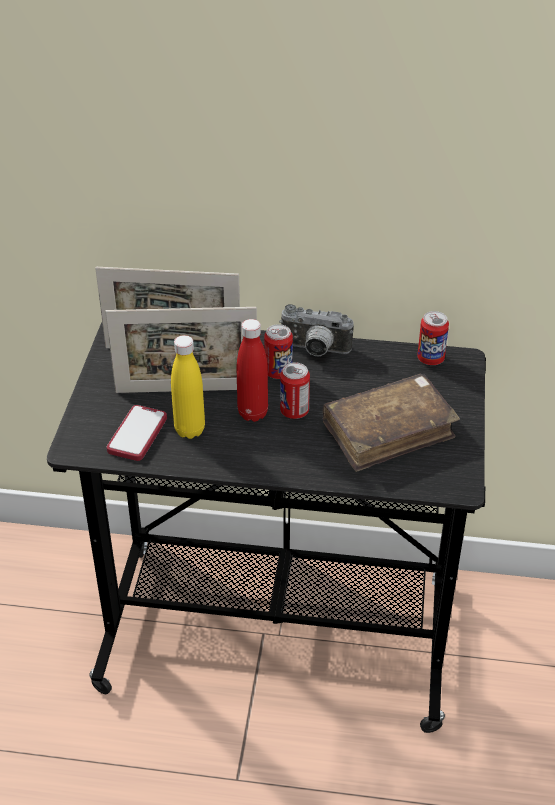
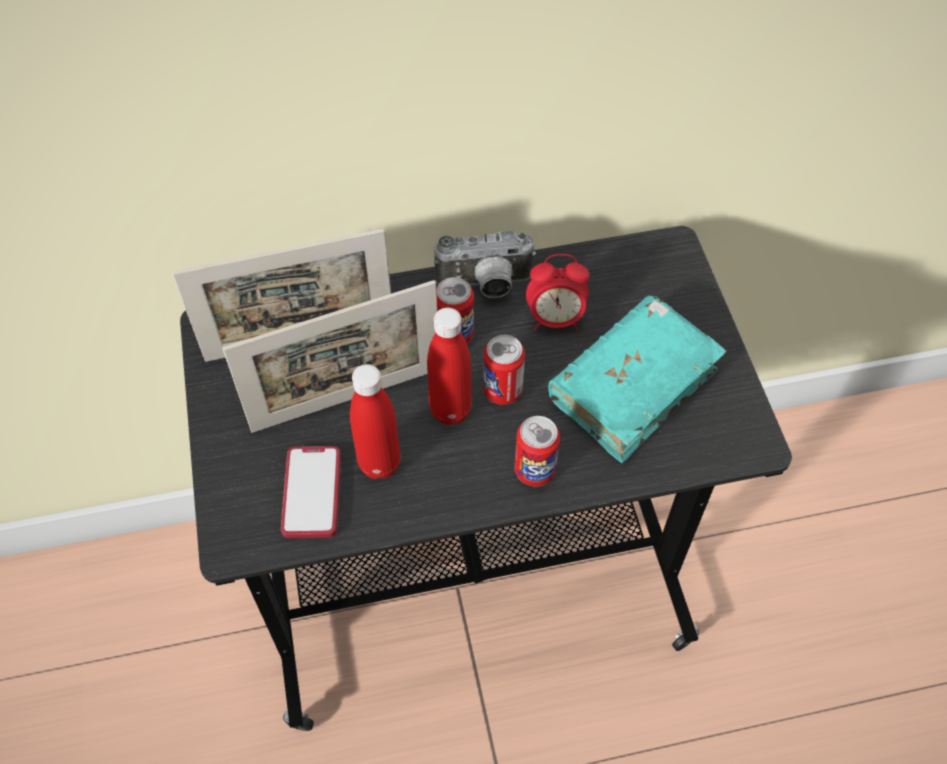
camera: 20 degrees left, 15 degrees up
yellow bottle [171,335,205,439] -> red bottle [350,364,401,479]
brown book [323,374,460,472] -> turquoise book [548,296,726,463]
can [417,311,449,365] -> can moved to [515,416,560,486]
none -> alarm clock [526,254,590,331]

